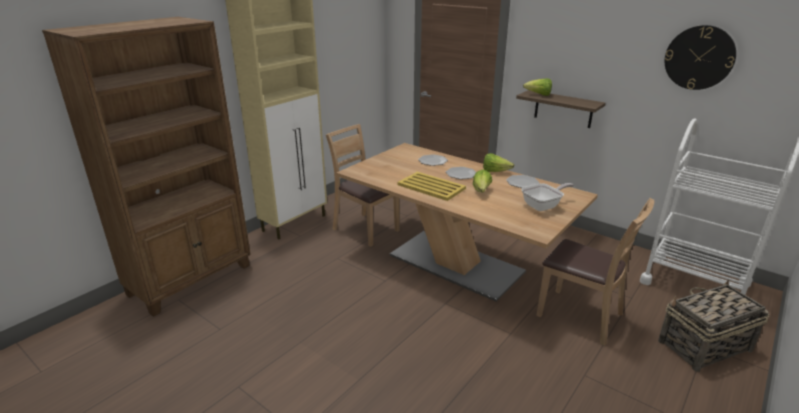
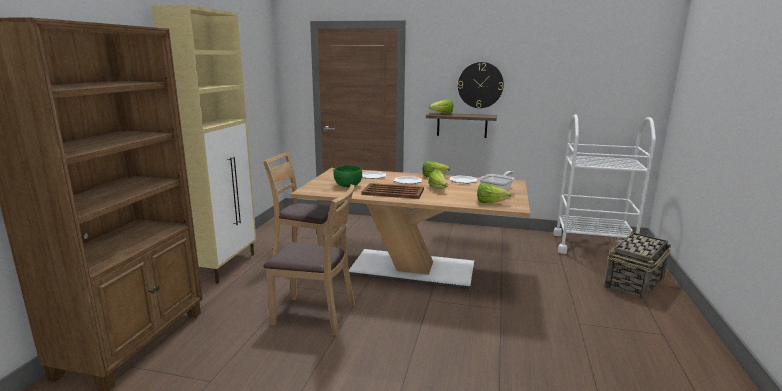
camera: 25 degrees left, 10 degrees down
yellow tray [398,172,466,201] -> brown tray [362,183,424,199]
brown chair [537,198,654,346] -> brown chair moved to [263,184,355,336]
wall clock [665,25,736,90] -> wall clock moved to [458,62,504,108]
none -> green bowl [333,165,362,187]
none -> lettuce [477,183,511,203]

